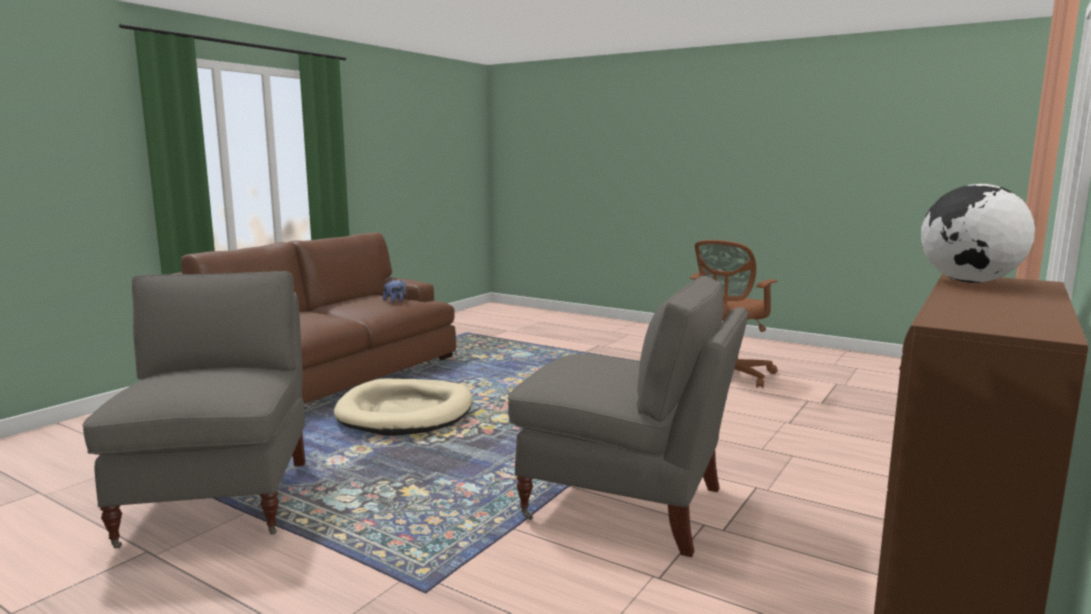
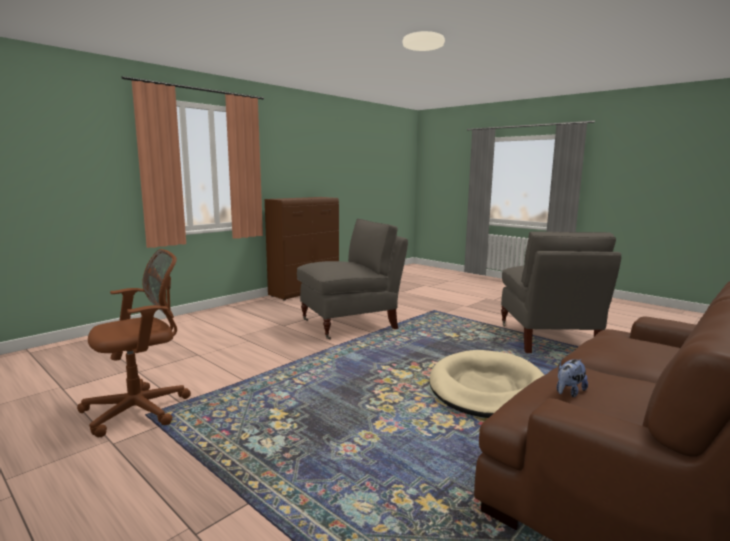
camera: 170 degrees left, 0 degrees up
grey armchair [508,275,748,557] -> grey armchair turned 120 degrees clockwise [297,219,408,340]
globe [921,184,1035,283] -> none

